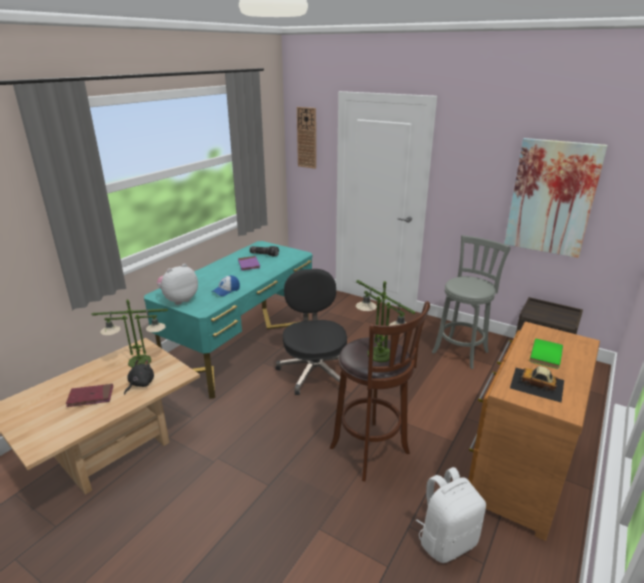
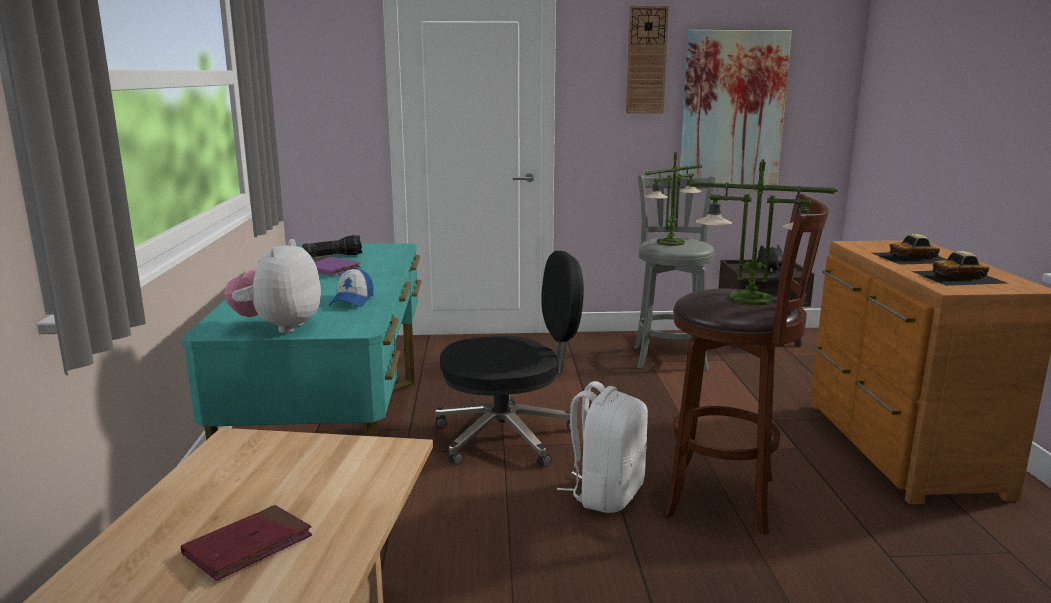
camera: 35 degrees left, 10 degrees down
table lamp [91,299,168,368] -> table lamp moved to [644,152,703,246]
black plush toy [124,360,154,394] -> black plush toy moved to [757,245,783,272]
black office chair [276,269,347,395] -> black office chair turned 120 degrees clockwise [435,251,584,467]
wall clock [297,107,316,169] -> wall clock moved to [626,6,669,114]
white backpack [416,467,486,563] -> white backpack moved to [557,381,648,513]
green book [529,338,563,369] -> toy car [872,234,947,265]

